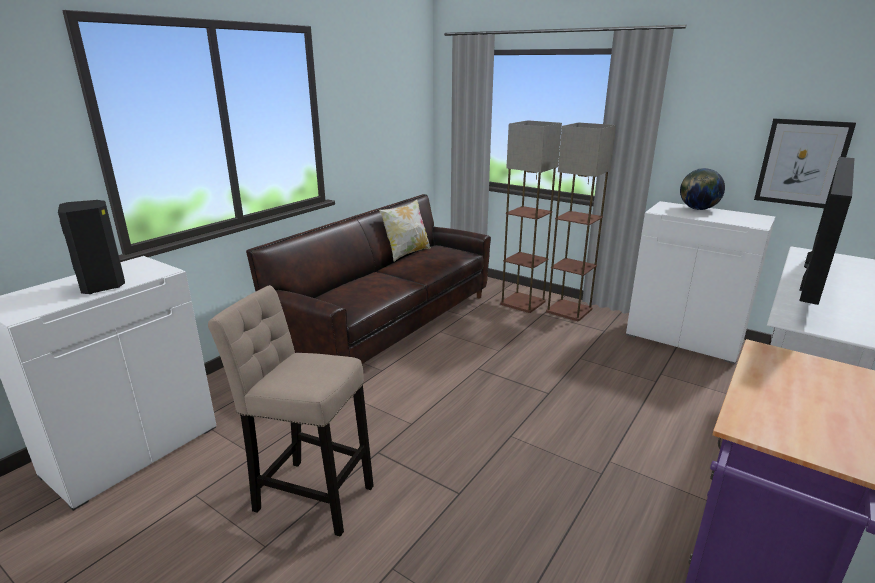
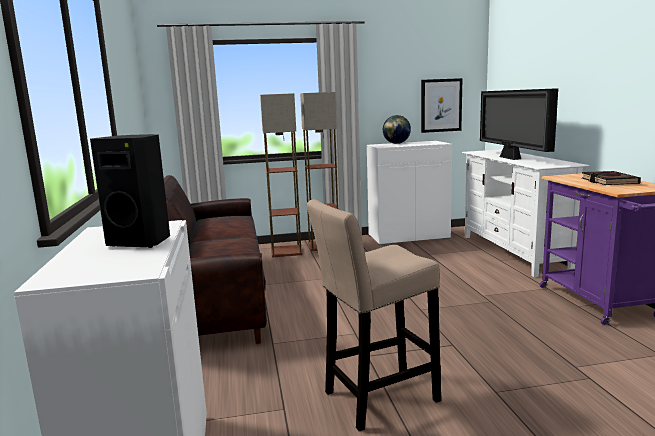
camera: 45 degrees left, 10 degrees down
pillow [379,199,431,261] -> none
none -> black book [582,171,641,185]

